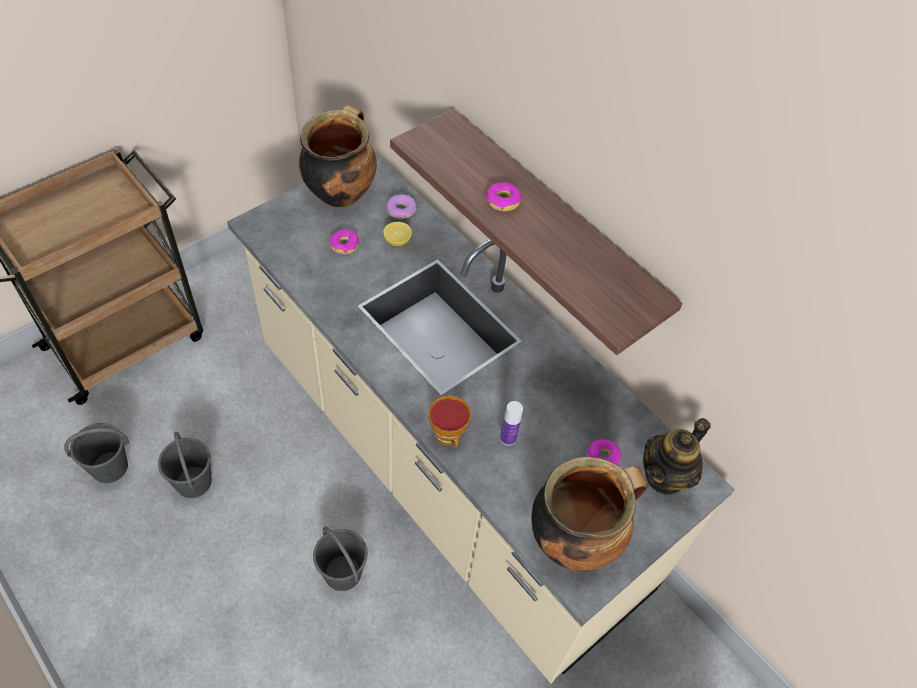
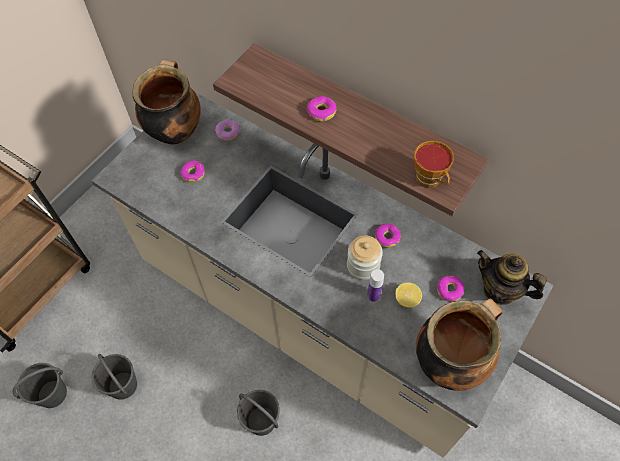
camera: 10 degrees left, 5 degrees up
lemon [383,222,412,246] -> lemon moved to [395,283,422,308]
cup [428,395,471,447] -> cup moved to [414,141,454,188]
teapot [643,418,711,496] -> teapot turned 90 degrees clockwise [477,250,547,305]
none -> jar [347,235,383,280]
none -> donut [374,223,401,248]

